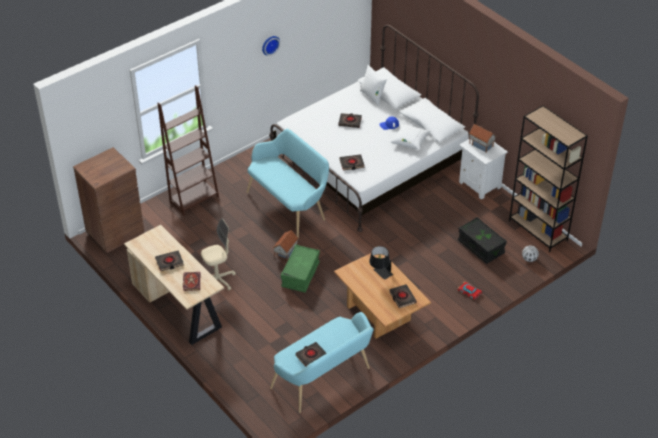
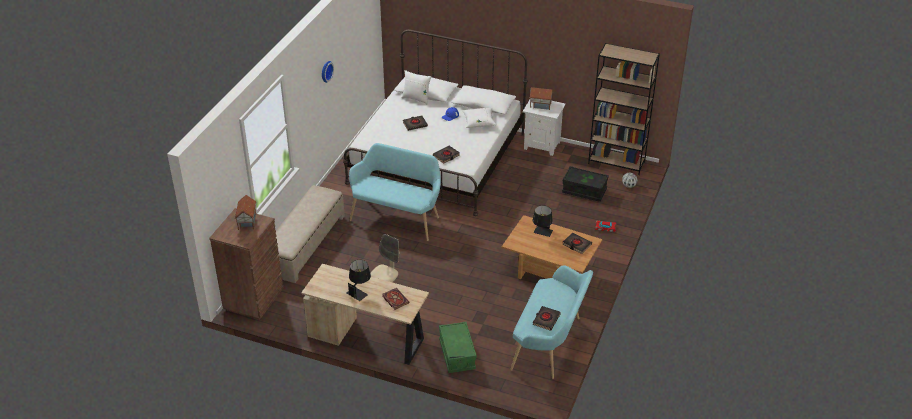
camera: 30 degrees left, 5 degrees down
black book [155,250,184,271] -> black table lamp [347,260,371,301]
brown bookcase [158,85,219,216] -> beige bench [276,185,345,283]
toy house [273,230,298,262] -> toy house moved to [235,195,257,230]
green storage box [281,245,320,293] -> green storage box moved to [439,322,477,373]

